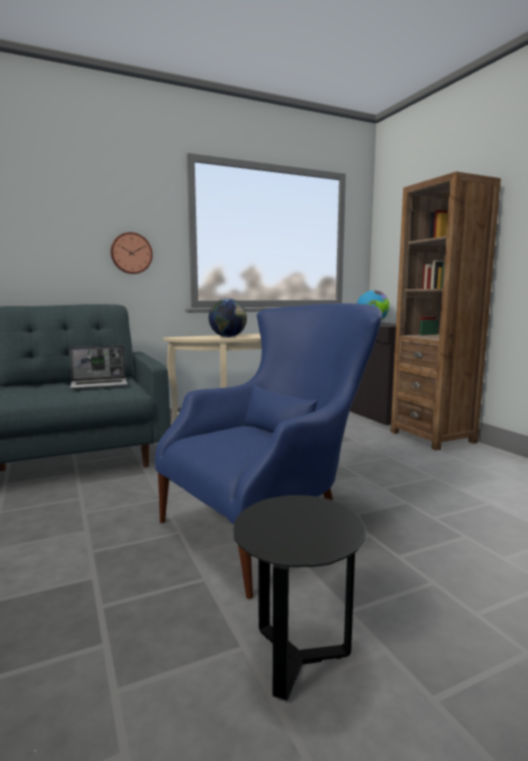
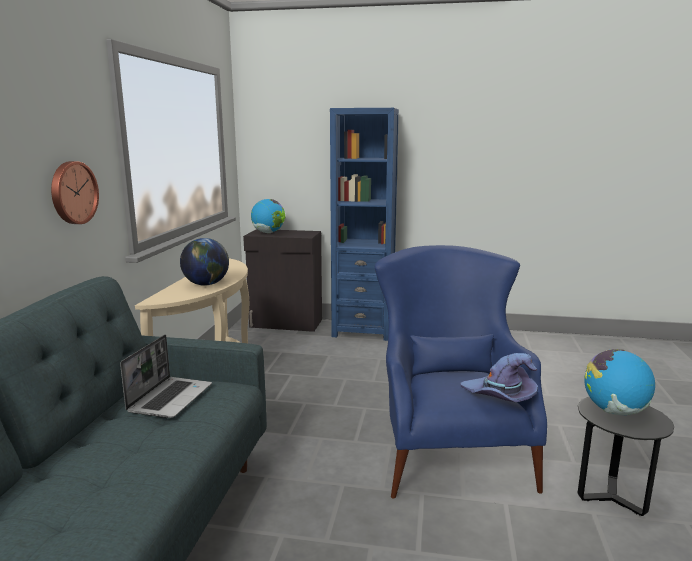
camera: 55 degrees left, 5 degrees up
brown bookcase [391,171,501,451] -> blue bookcase [330,108,399,341]
none -> purple hat [461,353,538,402]
none -> globe [584,349,655,415]

